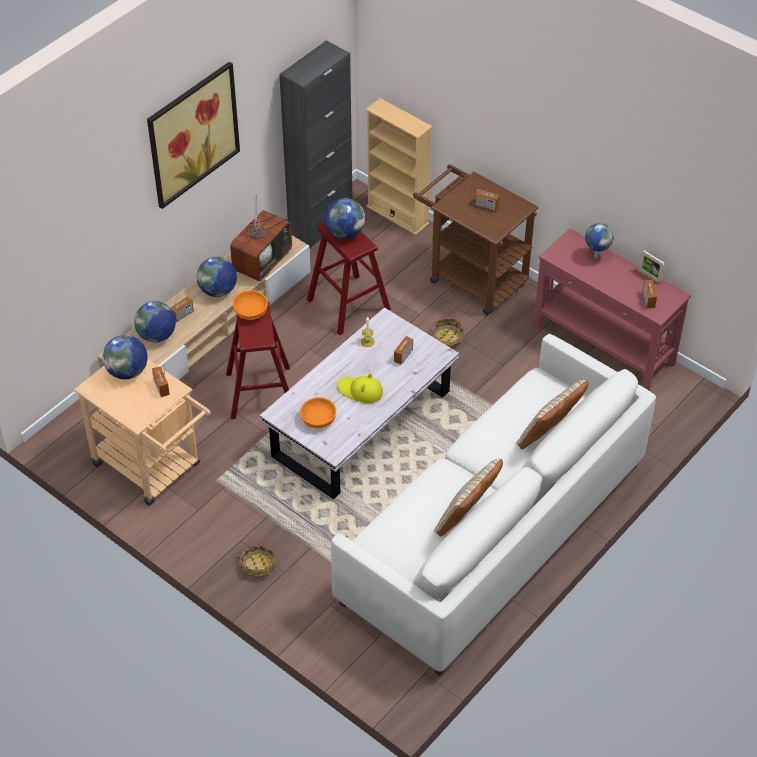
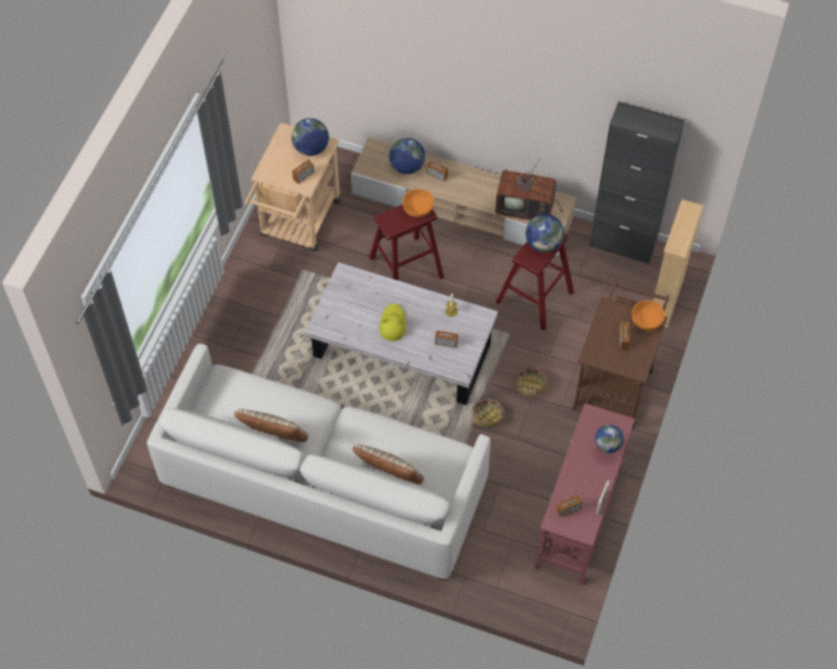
camera: 70 degrees right, 10 degrees up
picture [147,62,240,209] -> none
globe [197,257,237,297] -> none
basket [237,544,276,578] -> basket moved to [472,397,504,428]
orange bowl [300,397,336,428] -> orange bowl moved to [632,300,665,331]

